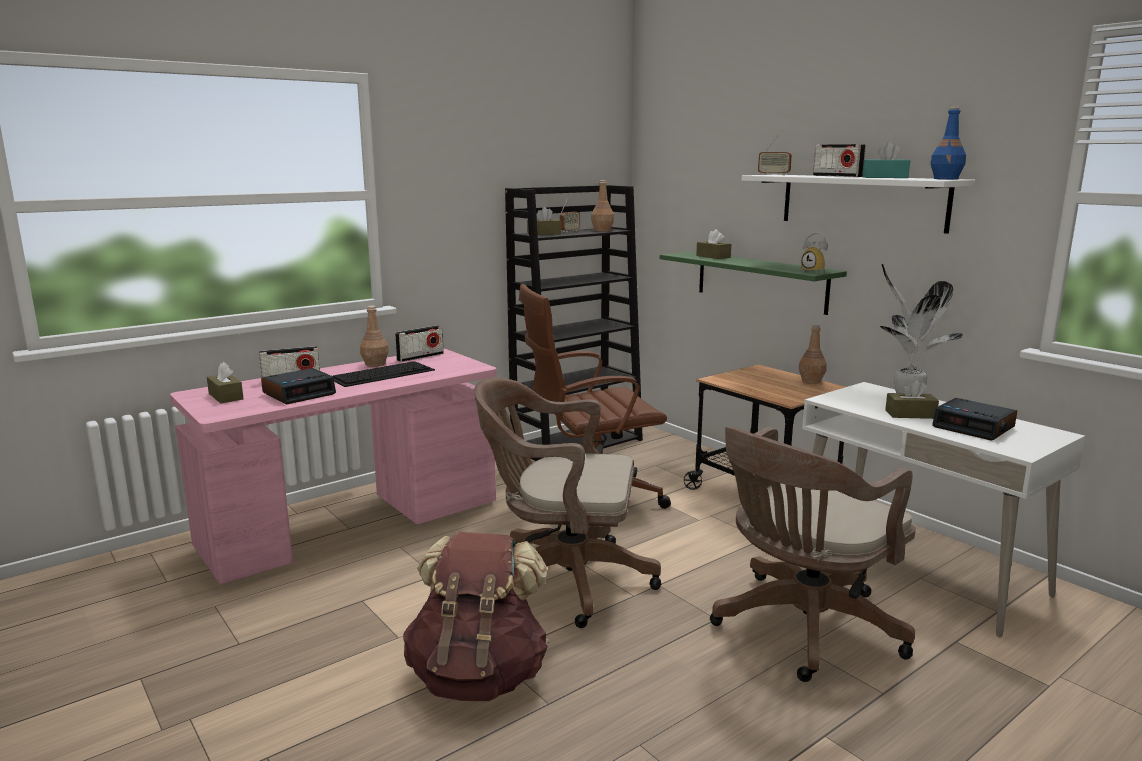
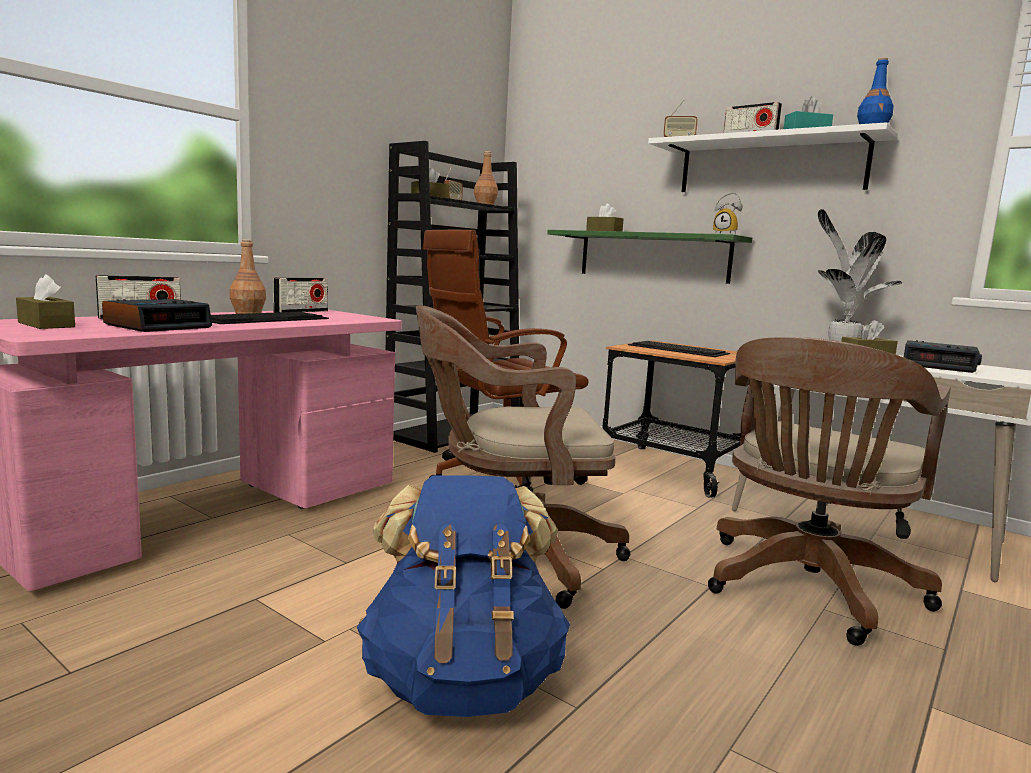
camera: 15 degrees left, 5 degrees down
brown backpack [403,532,549,701] -> blue backpack [357,475,570,717]
brown bottle [799,325,827,384] -> none
none -> keyboard [628,341,730,357]

